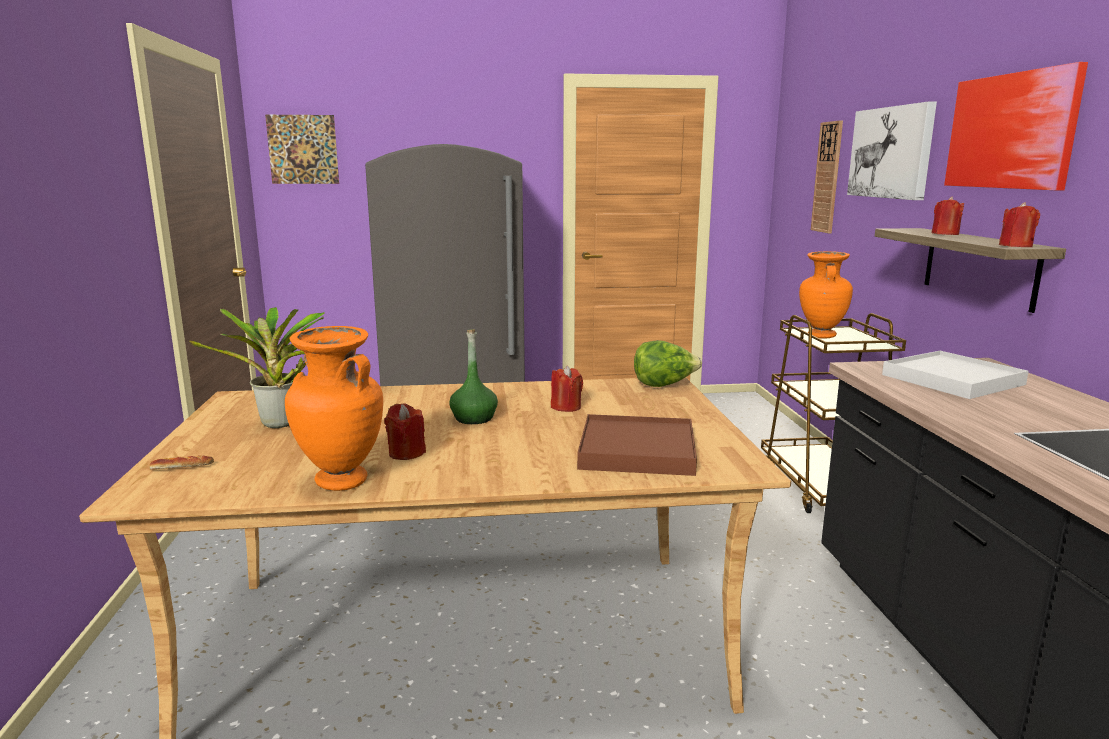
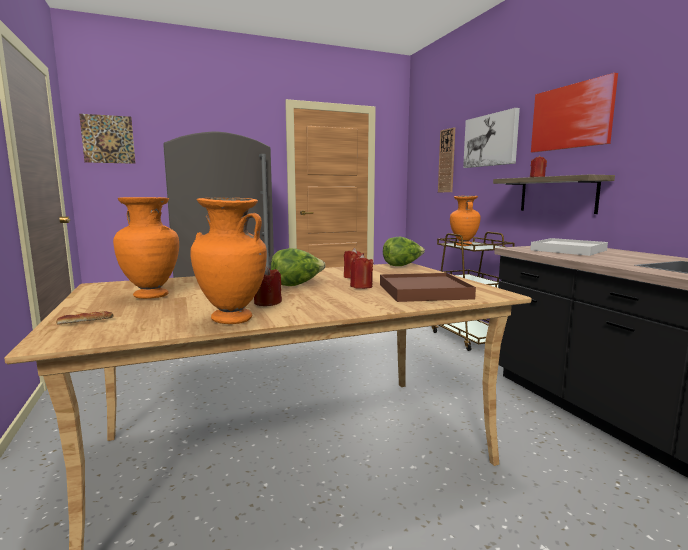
camera: 15 degrees left, 5 degrees down
potted plant [189,307,325,428] -> orange vase [113,197,179,299]
green bottle [449,329,498,424] -> lettuce [271,248,325,286]
red candle [999,202,1040,247] -> red candle moved to [350,254,373,289]

